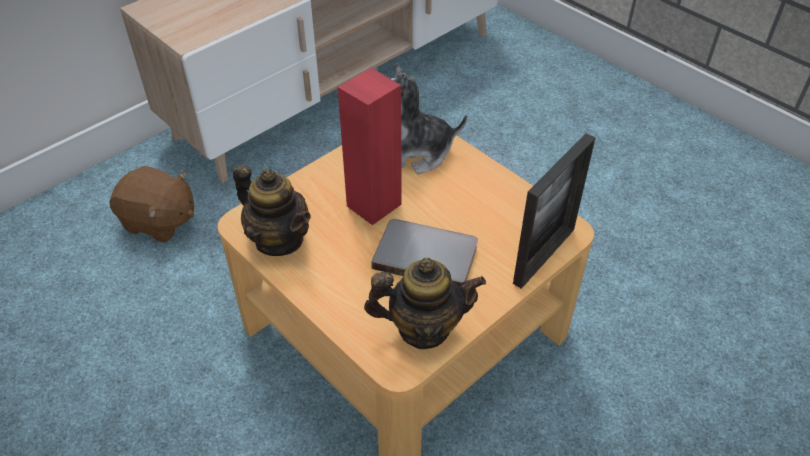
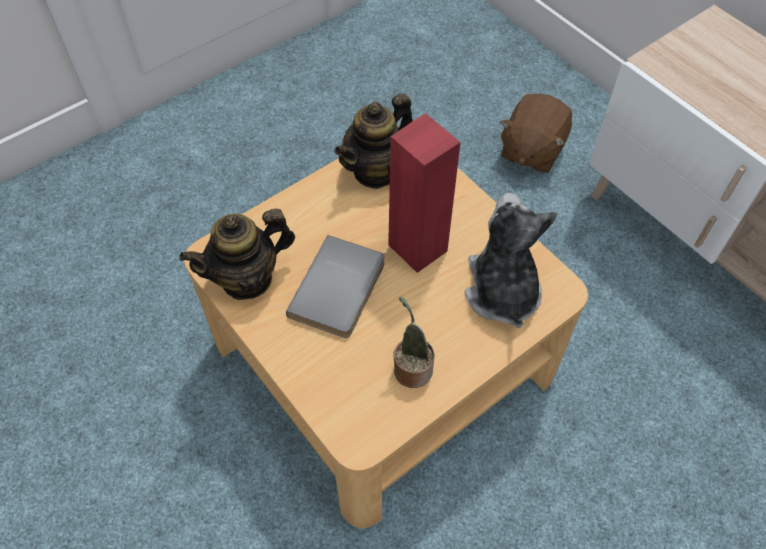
camera: 95 degrees right, 10 degrees up
teapot [364,258,486,349] -> teapot turned 60 degrees clockwise [179,209,295,300]
picture frame [513,133,595,289] -> none
none -> potted plant [393,297,435,388]

